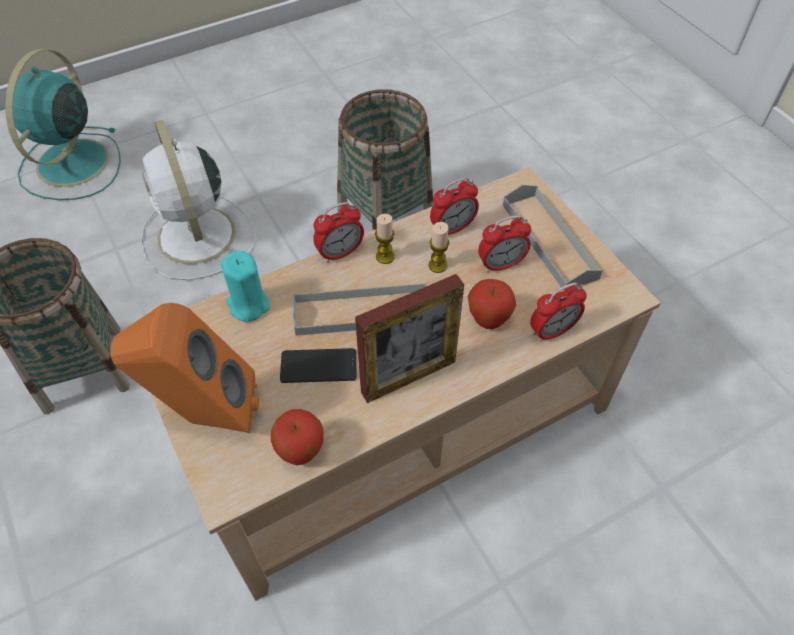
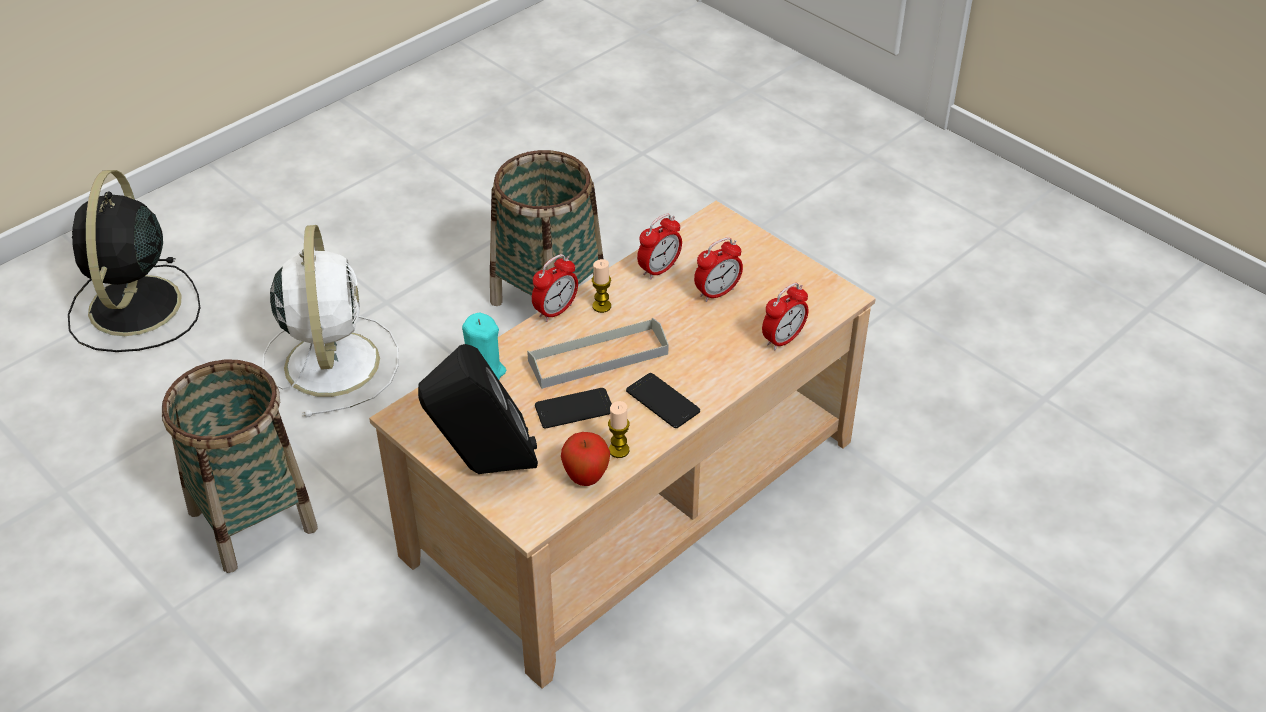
camera: 15 degrees left, 10 degrees down
turquoise fan [5,49,121,200] -> black fan [68,170,200,352]
orange speaker [110,303,259,433] -> black speaker [418,344,538,474]
white fan [141,120,256,280] -> white fan turned 150 degrees counterclockwise [262,225,399,417]
picture frame [355,274,464,403] -> phone [626,373,700,428]
candle [428,222,450,273] -> candle moved to [608,401,630,458]
apple [468,279,516,329] -> none
grey tray [503,185,603,291] -> none

